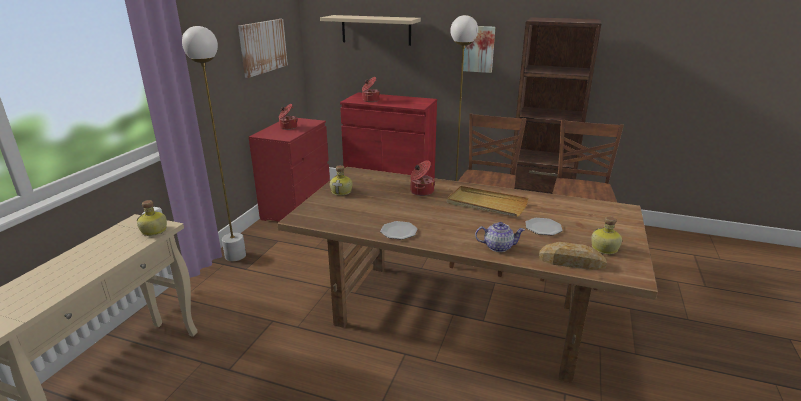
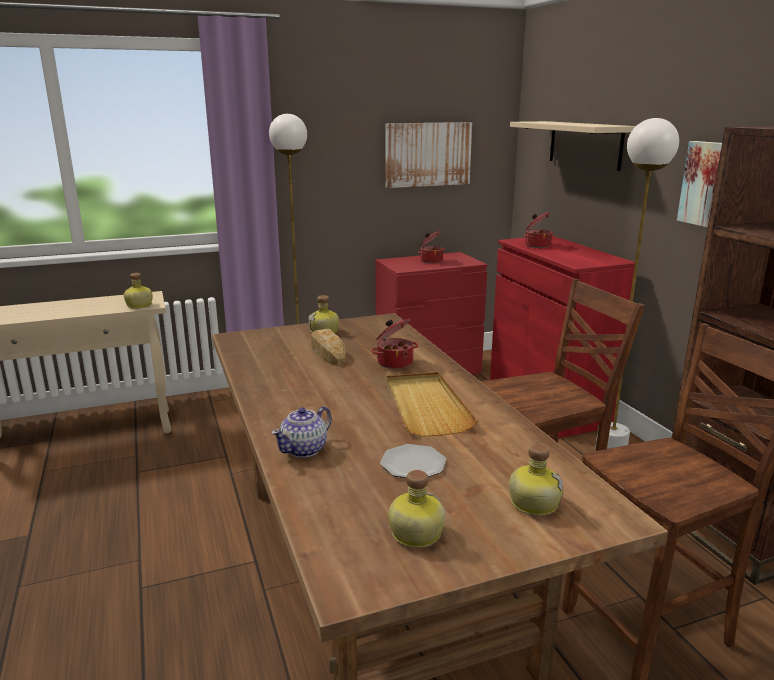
camera: 50 degrees right, 5 degrees down
plate [380,221,418,240] -> none
teapot [475,222,525,252] -> teapot turned 75 degrees clockwise [271,406,332,458]
bread [539,242,607,270] -> bread moved to [311,329,346,366]
none -> bottle [509,444,563,516]

